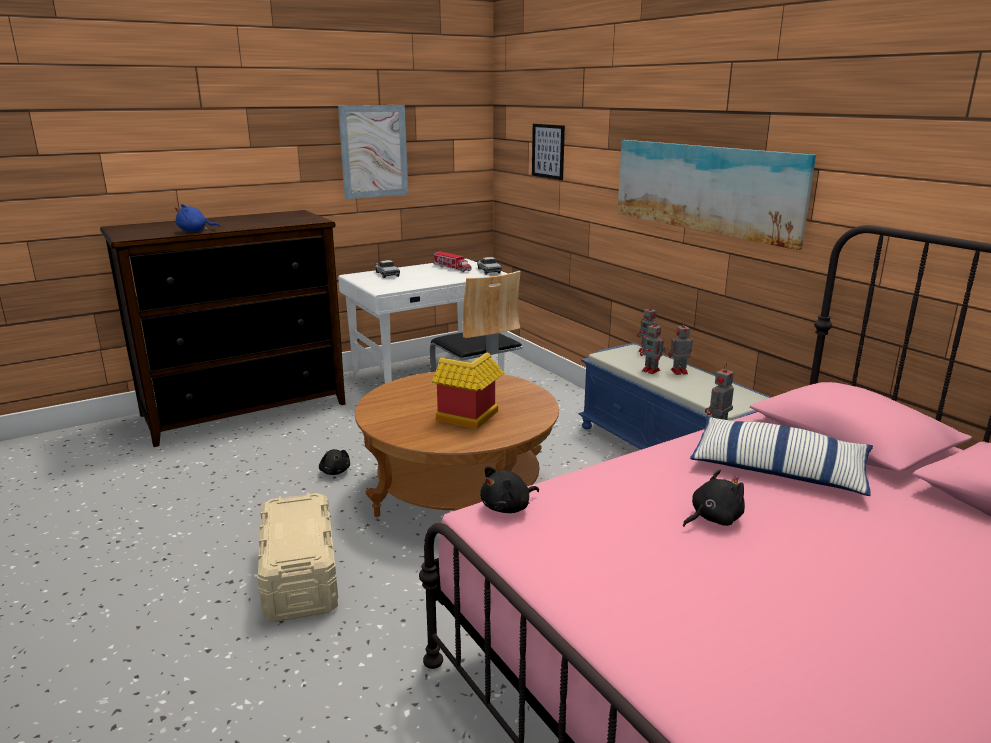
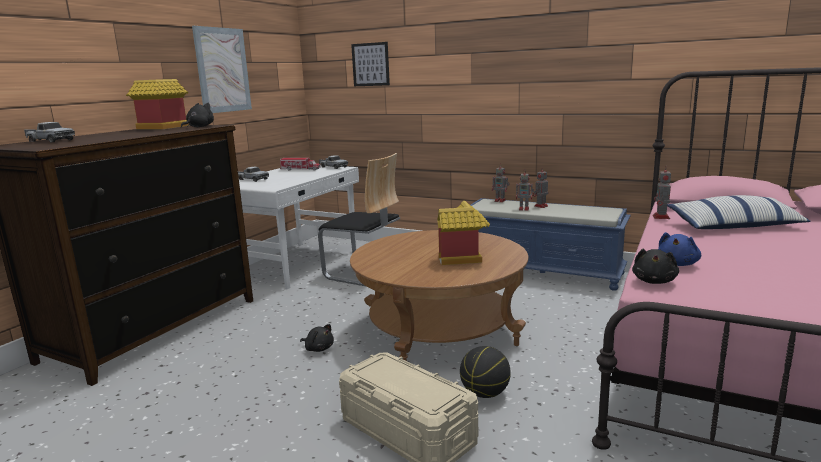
camera: 30 degrees left, 5 degrees down
blue plush toy [175,204,220,232] -> blue plush toy moved to [658,232,701,266]
picture [617,140,816,250] -> none
black plush toy [683,469,745,527] -> black plush toy moved to [181,102,214,127]
none -> toy truck [24,122,75,142]
none -> toy house [126,79,189,129]
none -> basketball [460,346,511,398]

